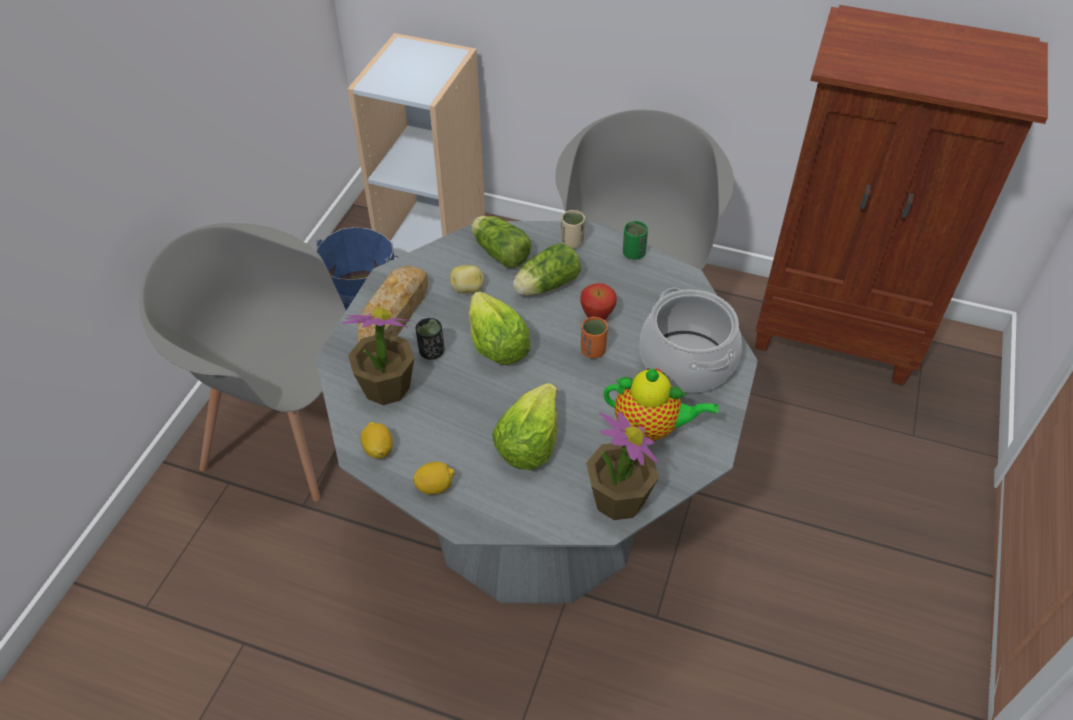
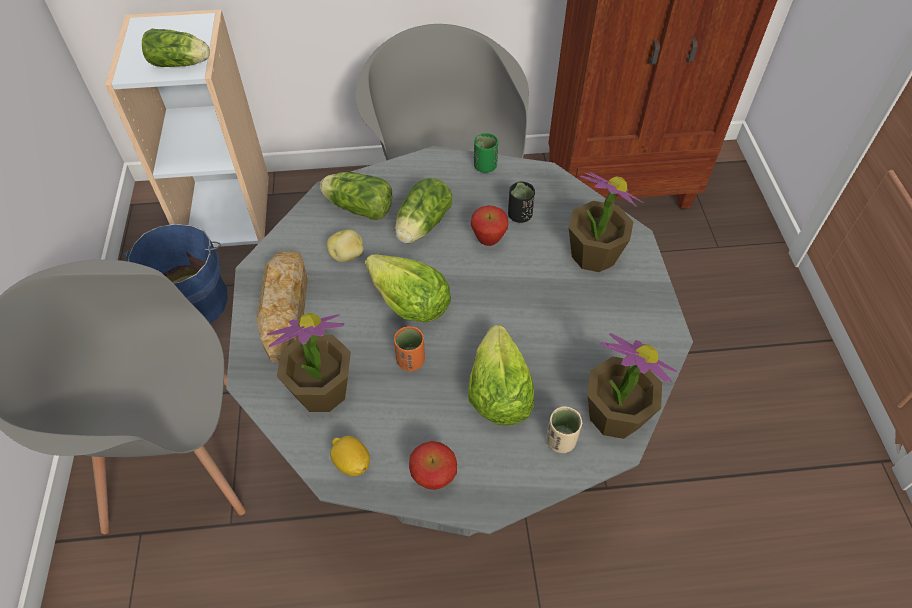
camera: 25 degrees left, 5 degrees up
lemon [413,462,455,495] -> apple [409,441,457,490]
black cup [416,318,445,360] -> black cup moved to [508,182,535,223]
beige cup [561,210,585,248] -> beige cup moved to [546,407,582,453]
orange cup [581,317,608,358] -> orange cup moved to [394,326,425,371]
teapot [604,368,719,441] -> none
cooking pot [639,287,742,393] -> potted plant [569,172,643,272]
none -> lettuce [142,29,210,67]

